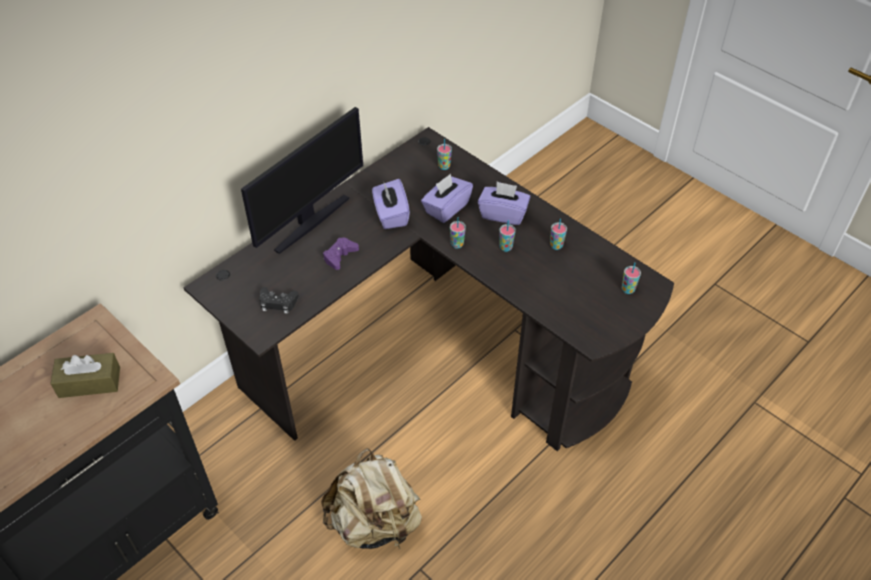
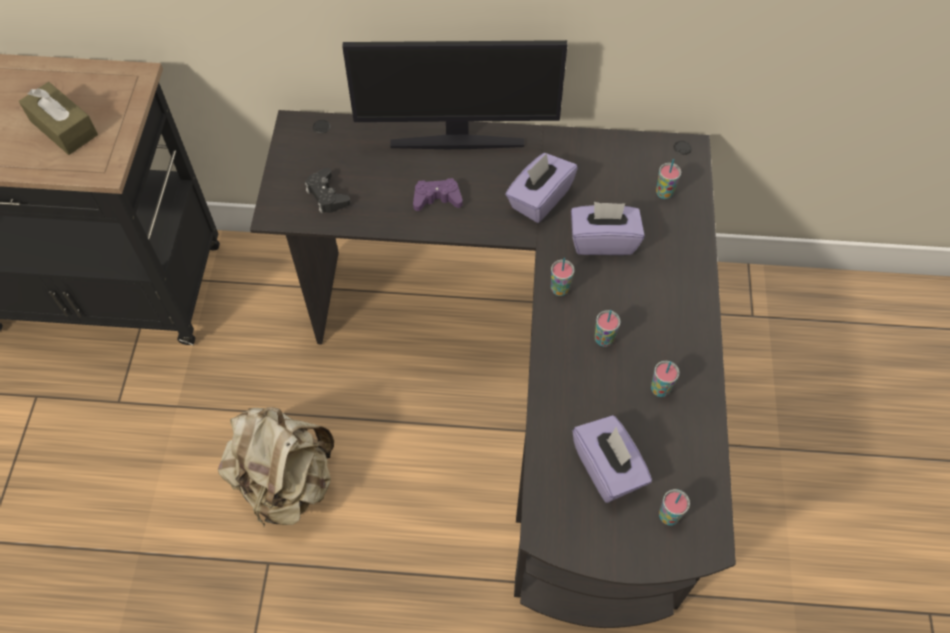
camera: 50 degrees right, 10 degrees up
purple tissue box [478,181,530,225] -> purple tissue box moved to [572,415,652,503]

